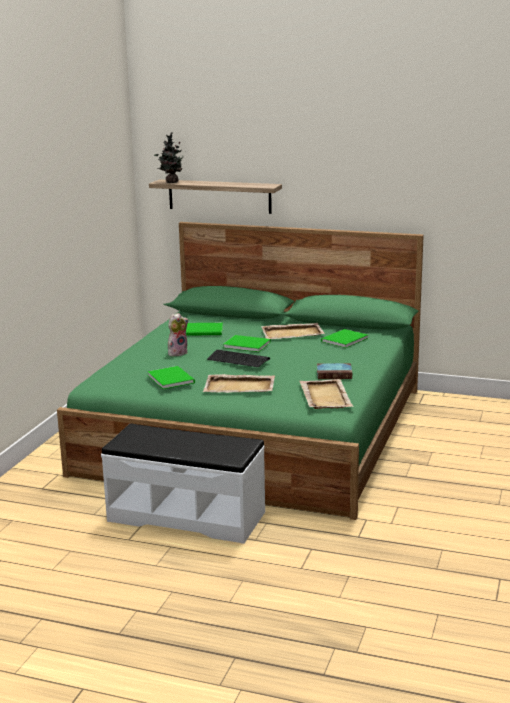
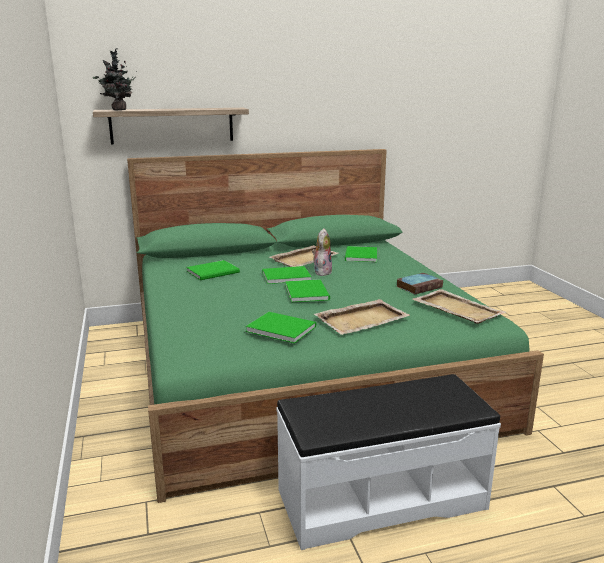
camera: 35 degrees left, 0 degrees up
plush toy [168,313,188,356] -> plush toy moved to [312,229,332,276]
keyboard [207,350,270,367] -> green book [285,280,330,302]

